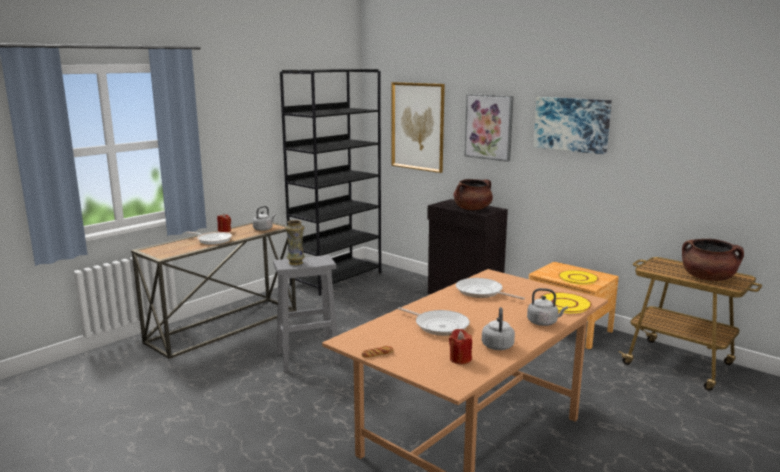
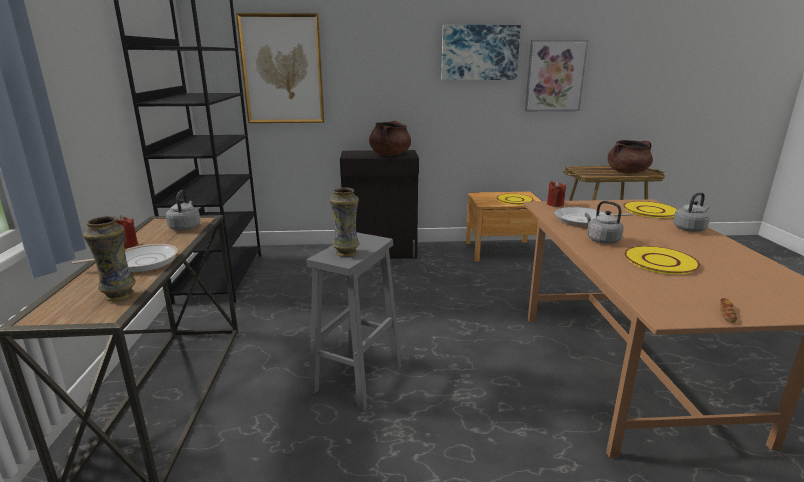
camera: 45 degrees left, 5 degrees up
frying pan [398,307,470,336] -> yellow plate [624,246,700,275]
red candle [449,329,472,364] -> red candle moved to [547,181,566,207]
picture [464,94,514,162] -> picture moved to [525,40,588,111]
grey kettle [482,307,515,350] -> grey kettle moved to [585,201,624,244]
none -> vase [83,216,136,301]

